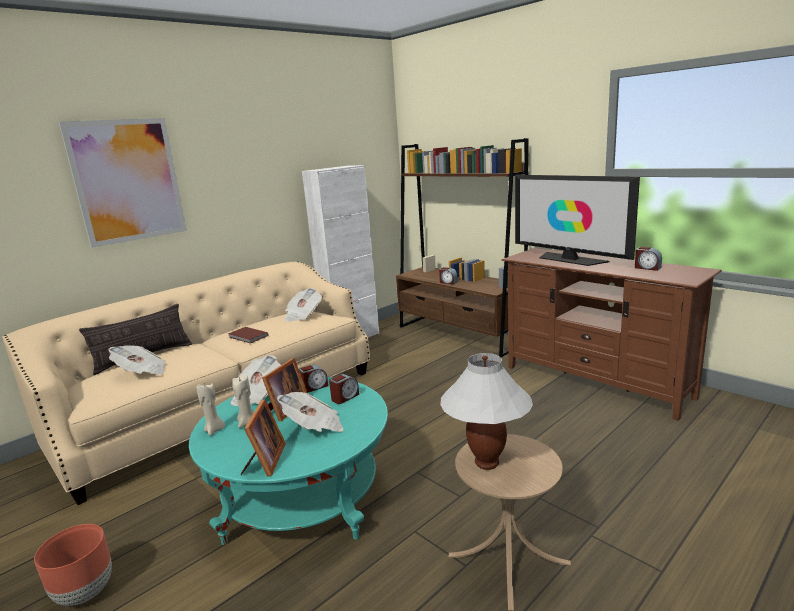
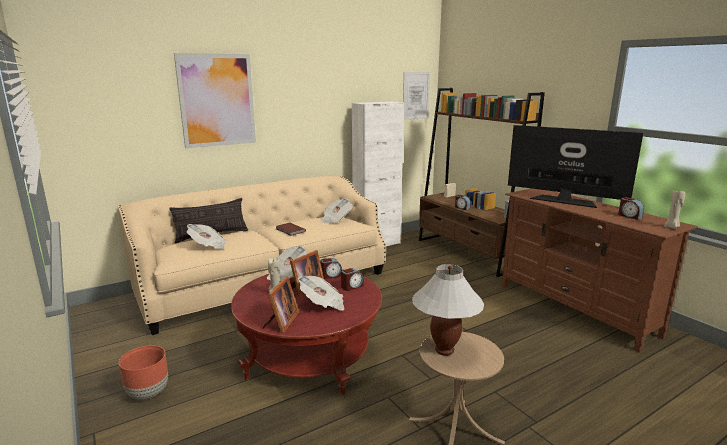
camera: 10 degrees right, 0 degrees up
turquoise coffee table [189,377,388,545] -> red coffee table [231,269,382,395]
beige candle [196,383,225,436] -> beige candle moved to [664,189,685,229]
television [515,175,640,266] -> television turned 150 degrees clockwise [508,125,643,208]
none -> picture [403,72,430,120]

